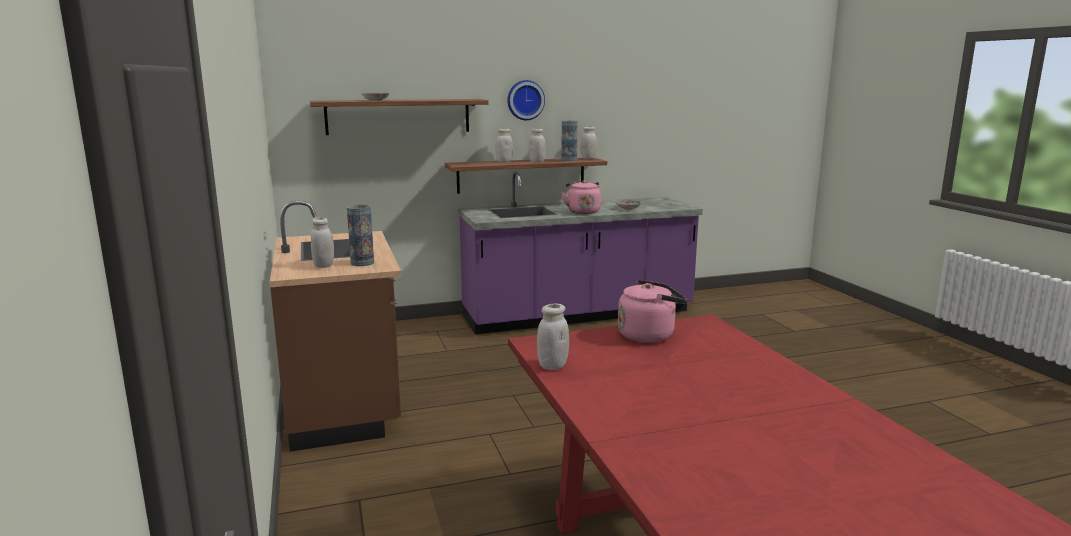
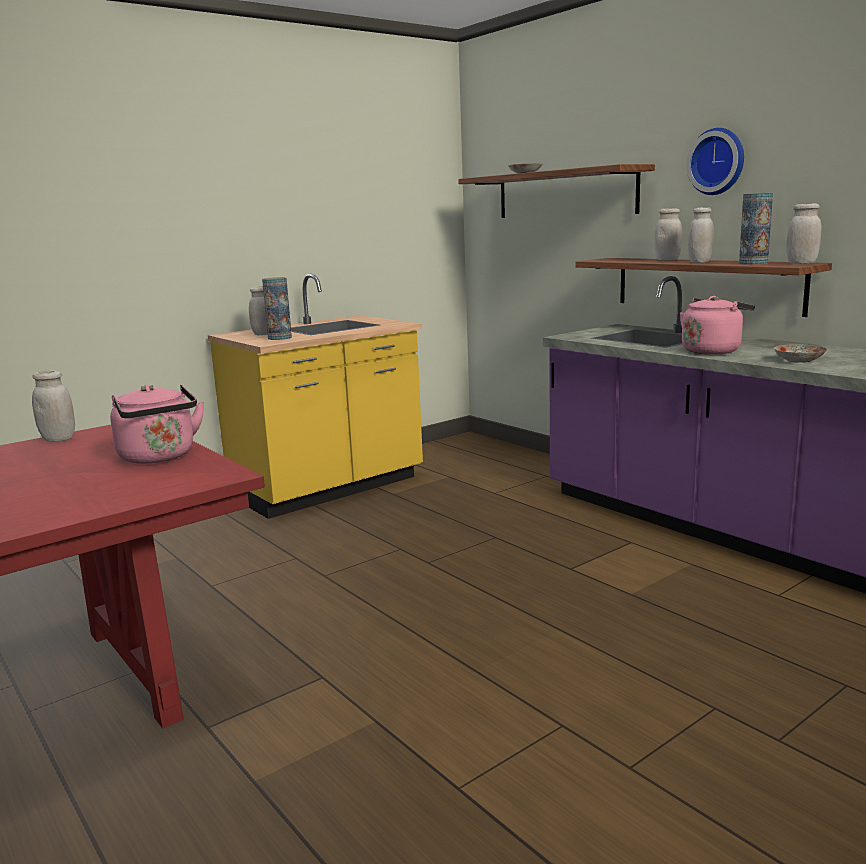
camera: 70 degrees right, 0 degrees up
brown counter [270,201,402,452] -> yellow counter [208,274,423,519]

